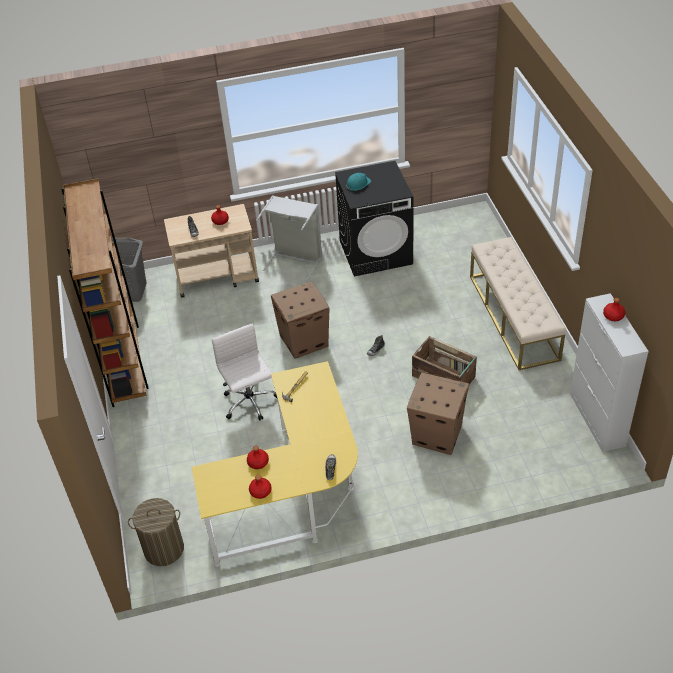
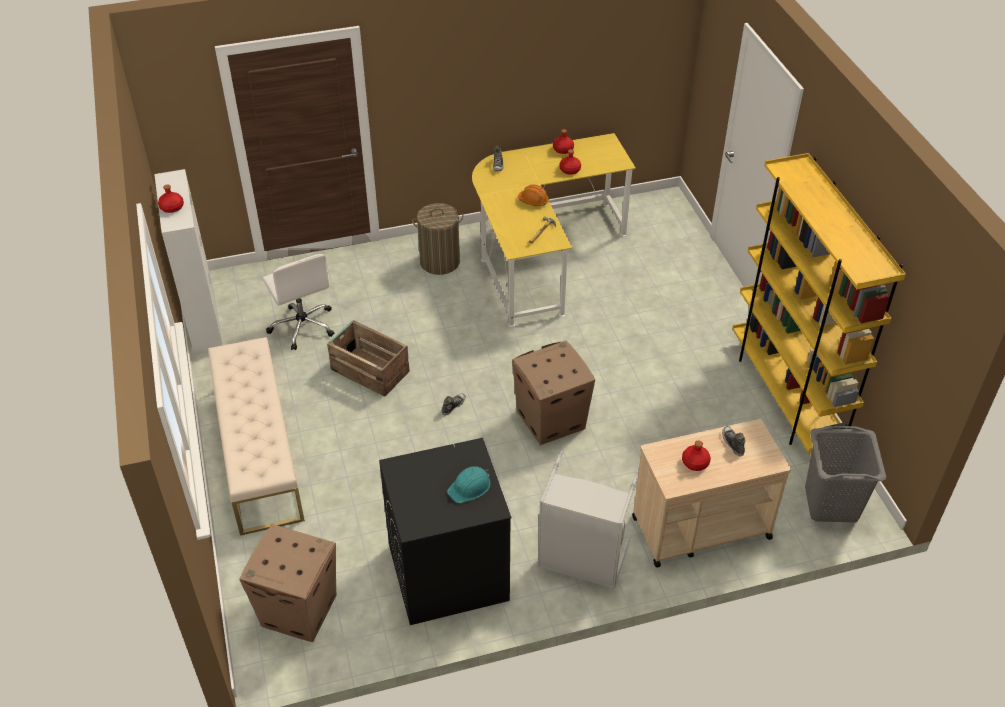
camera: 175 degrees right, 0 degrees up
brown bookcase [61,178,149,407] -> yellow bookcase [732,153,906,454]
laundry basket [128,498,184,566] -> laundry basket moved to [412,203,463,275]
white office chair [212,323,277,420] -> white office chair moved to [262,254,334,350]
cardboard box [407,372,469,455] -> cardboard box moved to [239,524,337,642]
none -> orange hard hat [518,185,549,206]

